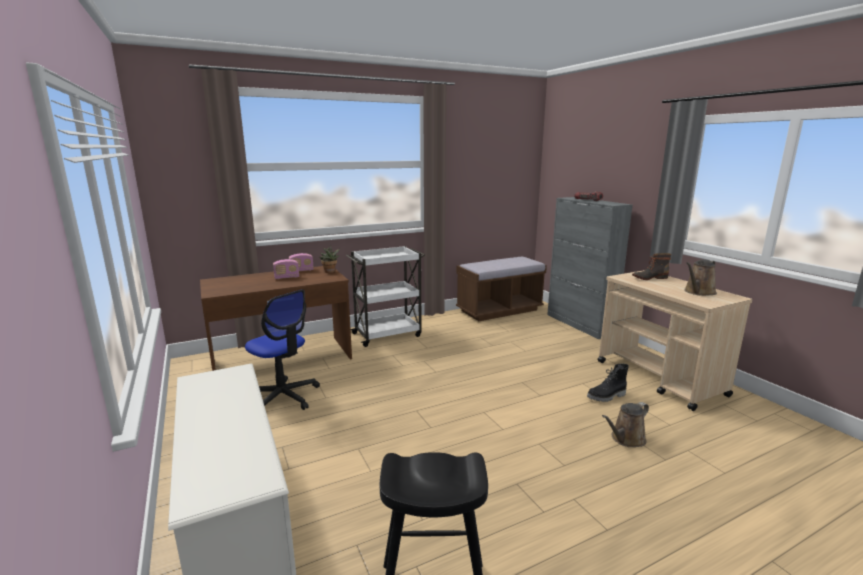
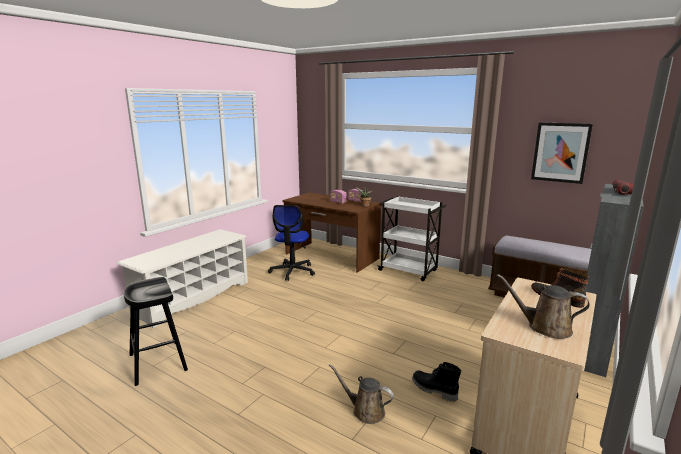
camera: 60 degrees right, 0 degrees up
none -> picture [531,122,593,184]

